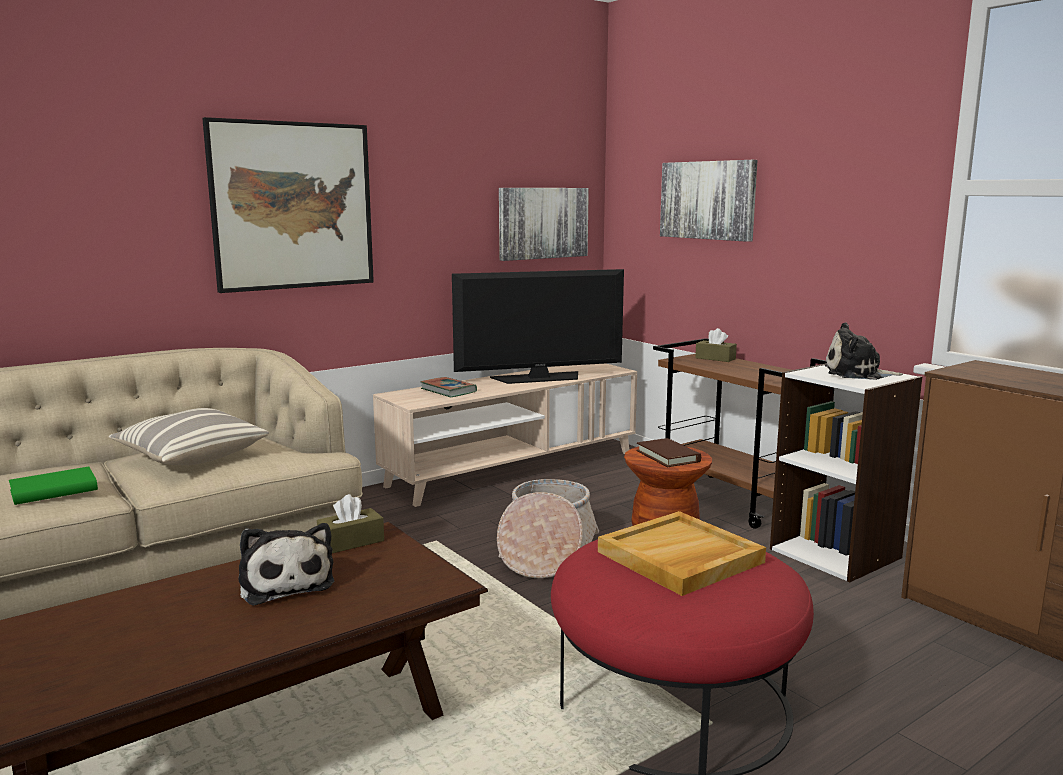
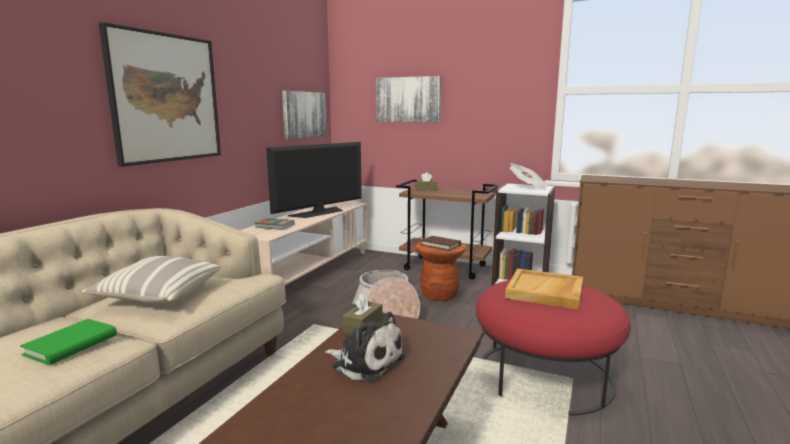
camera: 30 degrees left, 0 degrees up
plush toy [824,322,903,380] -> newspaper [510,163,548,190]

